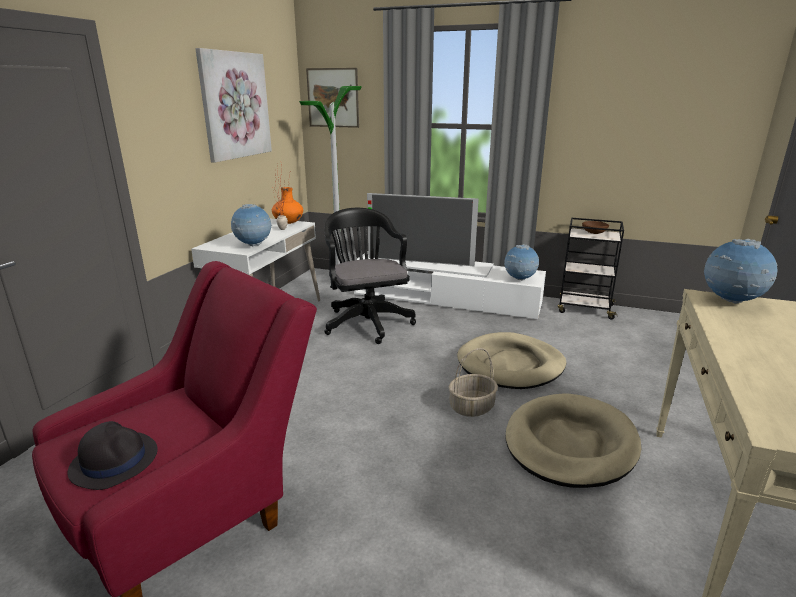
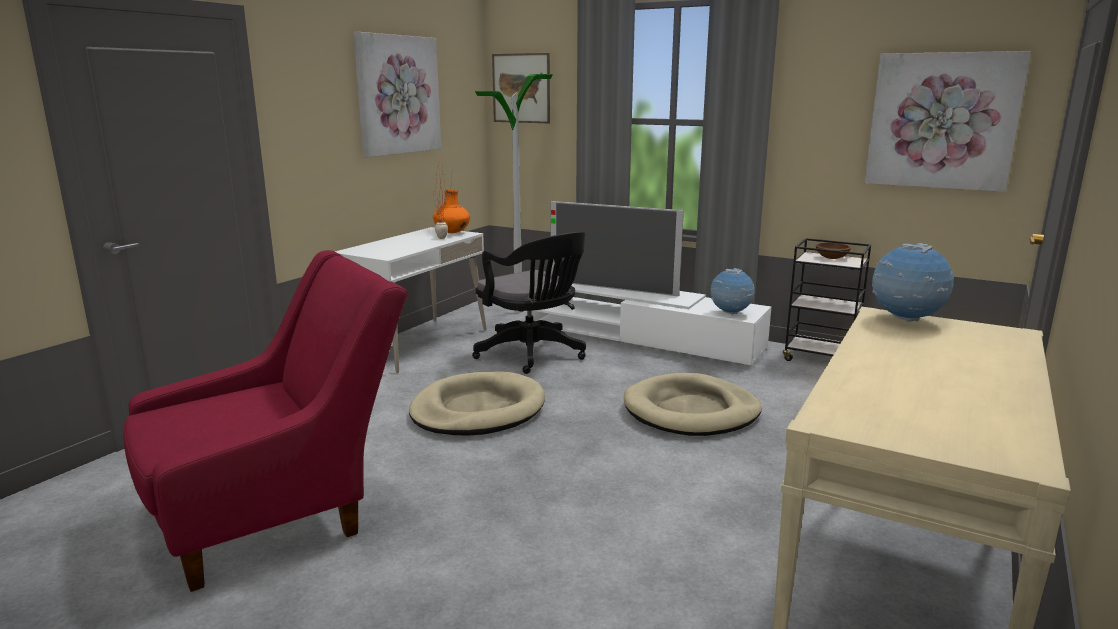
camera: 10 degrees right, 5 degrees down
black hat [67,421,158,490] -> none
globe [231,204,273,246] -> none
black office chair [324,208,416,344] -> black office chair turned 150 degrees clockwise [472,232,586,374]
basket [449,348,498,417] -> none
beige dog bed [505,394,641,488] -> beige dog bed moved to [409,372,545,436]
none -> picture [864,51,1031,192]

